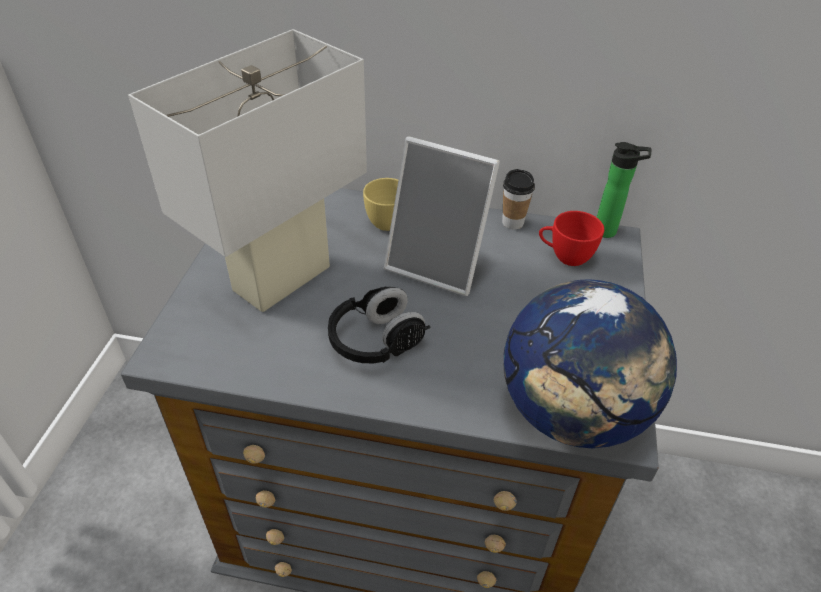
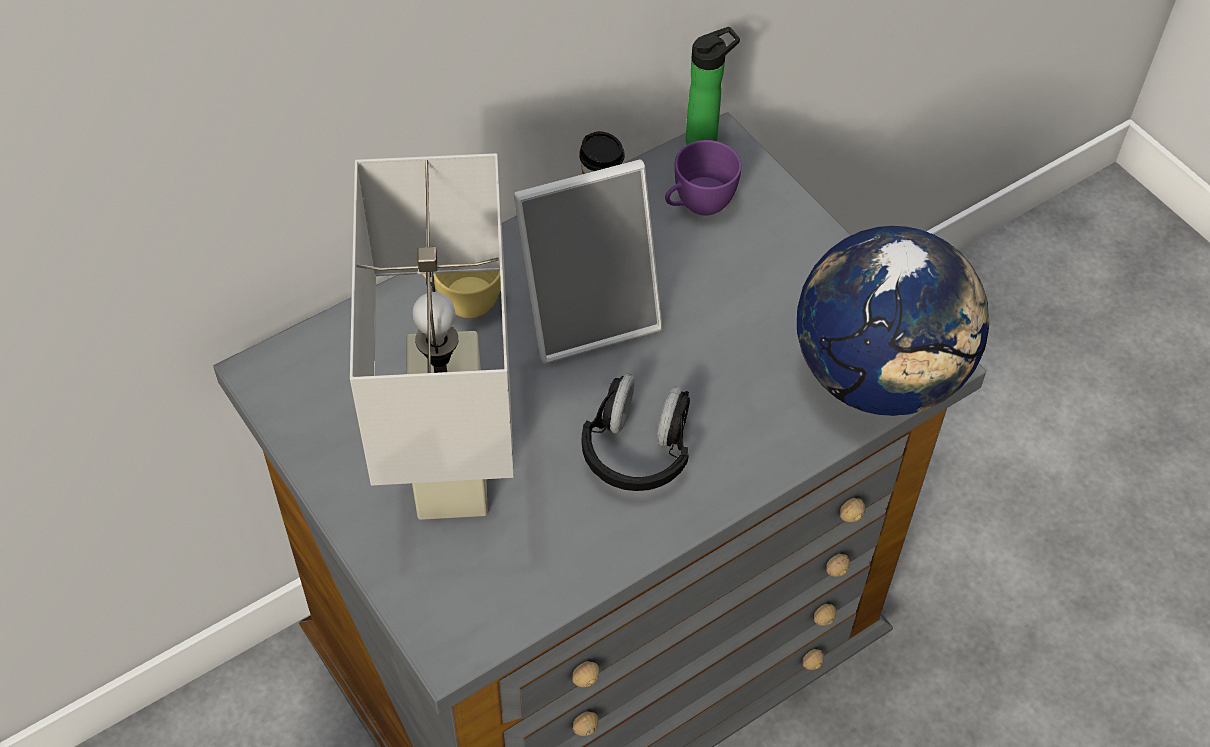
camera: 45 degrees left, 10 degrees up
red cup [539,211,604,266] -> purple cup [665,140,742,215]

